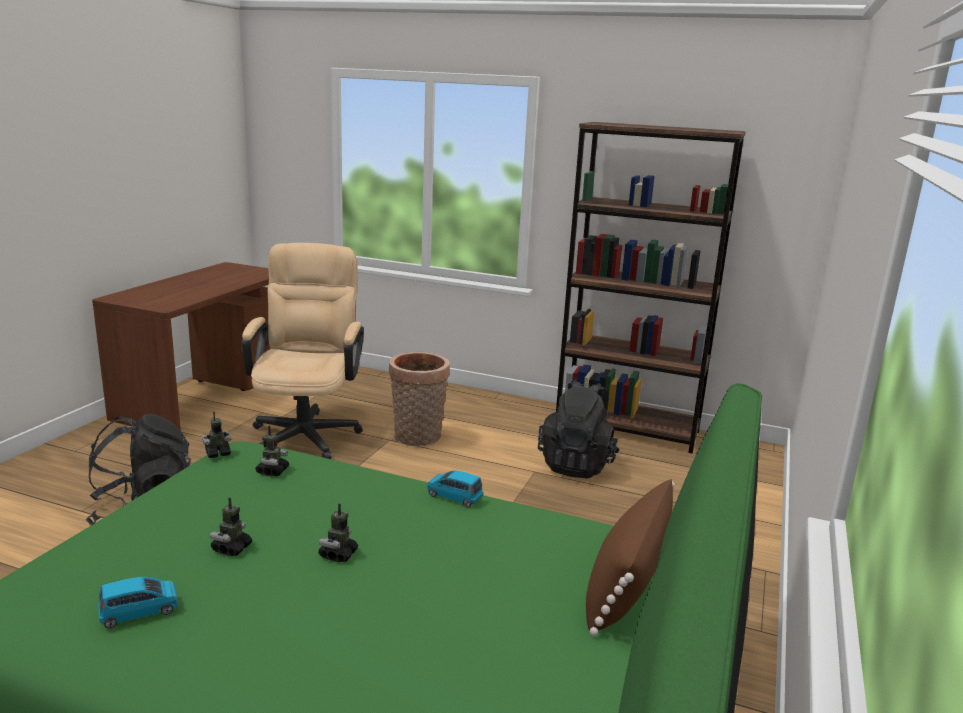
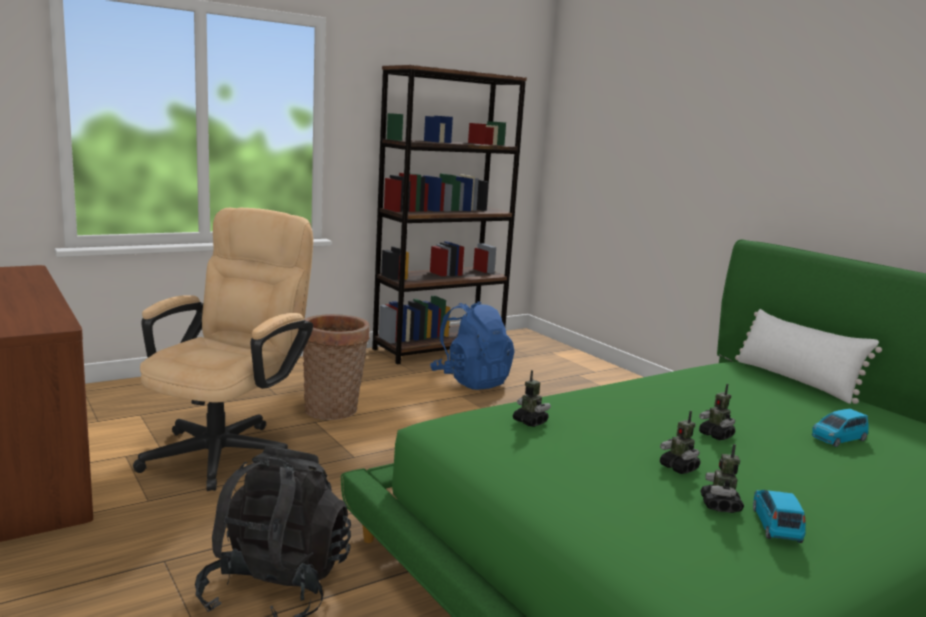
camera: 55 degrees left, 5 degrees down
toy robot [202,411,231,458] -> toy robot moved to [700,444,744,513]
beige office chair [242,243,364,459] -> beige office chair turned 75 degrees clockwise [133,208,313,491]
blue toy car [427,470,483,508] -> blue toy car moved to [812,409,869,447]
black backpack [538,380,620,479] -> blue backpack [430,301,515,390]
brown pillow [586,479,675,637] -> white pillow [735,309,882,404]

